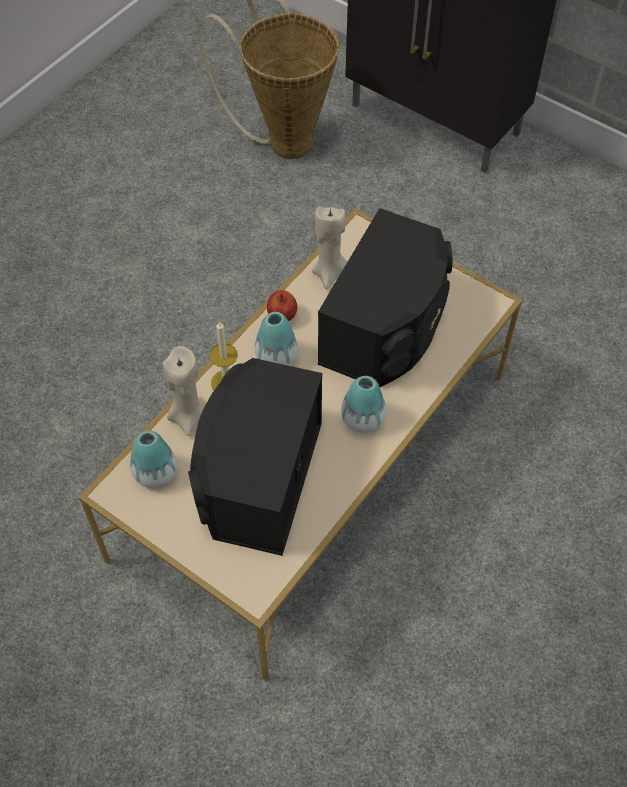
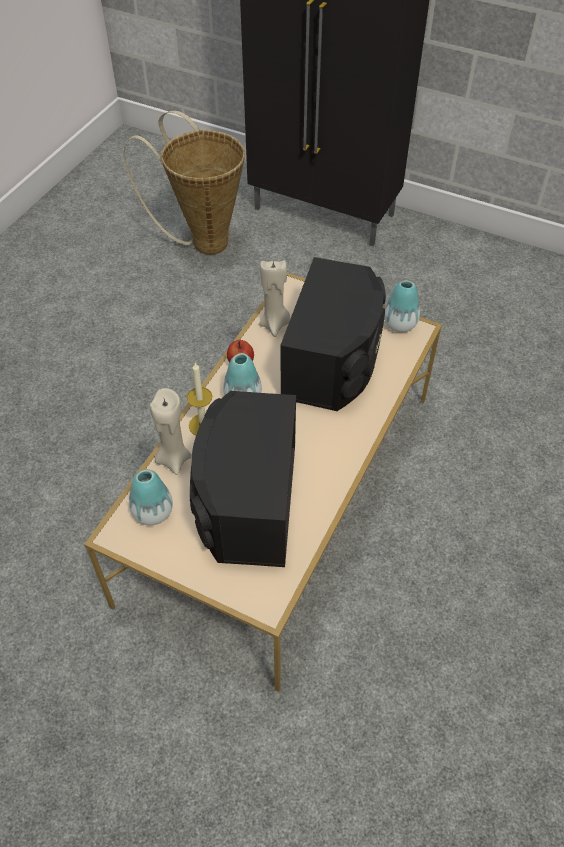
camera: 10 degrees left, 5 degrees down
vase [341,376,386,433] -> vase moved to [384,280,420,333]

